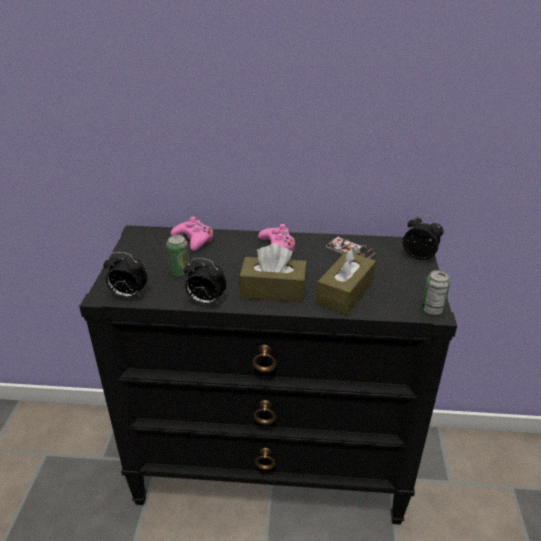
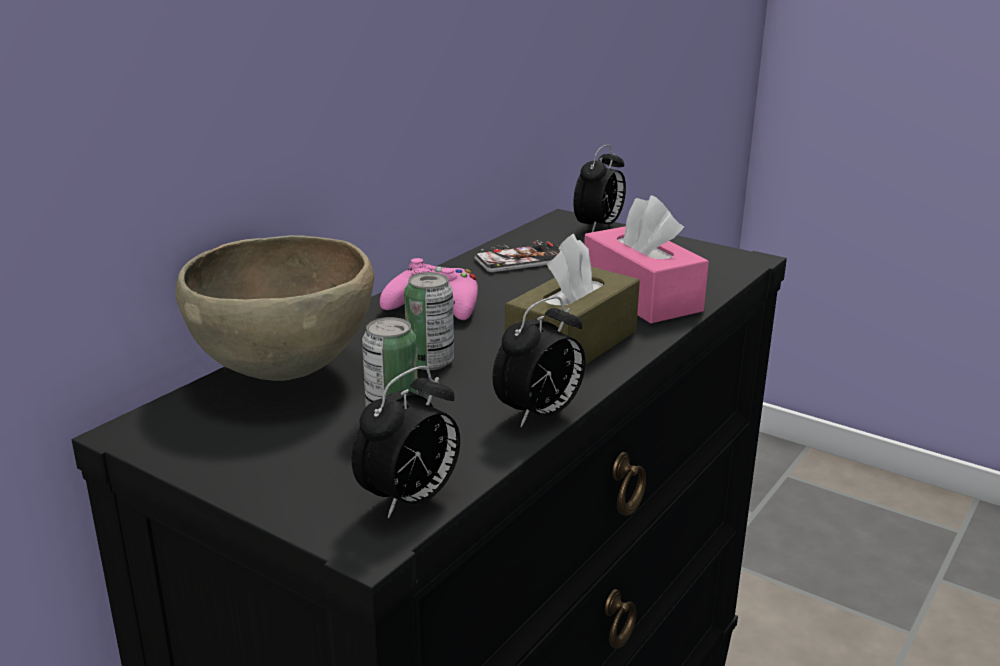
camera: 60 degrees left, 10 degrees down
pink game controller [171,217,214,251] -> brown bowl [175,235,374,381]
brown tissue box [316,246,376,315] -> pink tissue box [584,195,709,324]
alarm clock [403,214,444,260] -> alarm clock turned 150 degrees clockwise [573,144,626,232]
can [421,270,450,315] -> can moved to [404,272,454,370]

